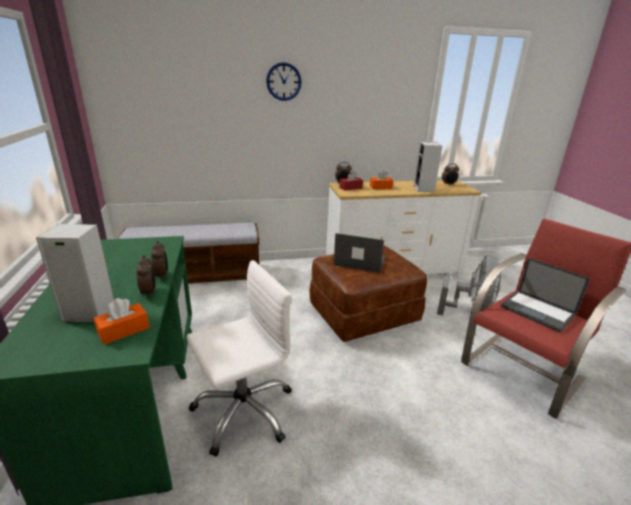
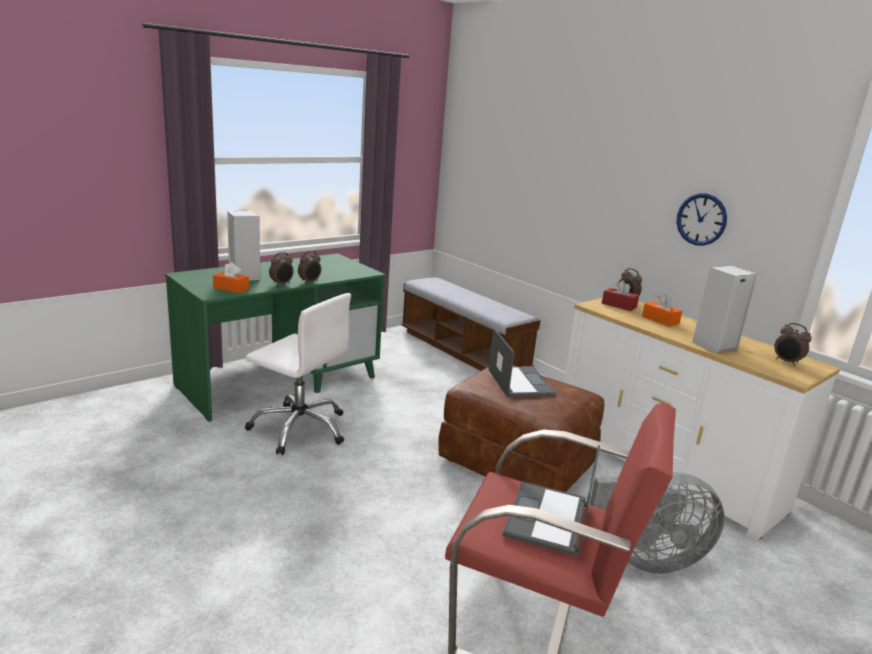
camera: 60 degrees right, 5 degrees down
wall clock [266,62,302,101] -> wall clock moved to [677,194,727,246]

